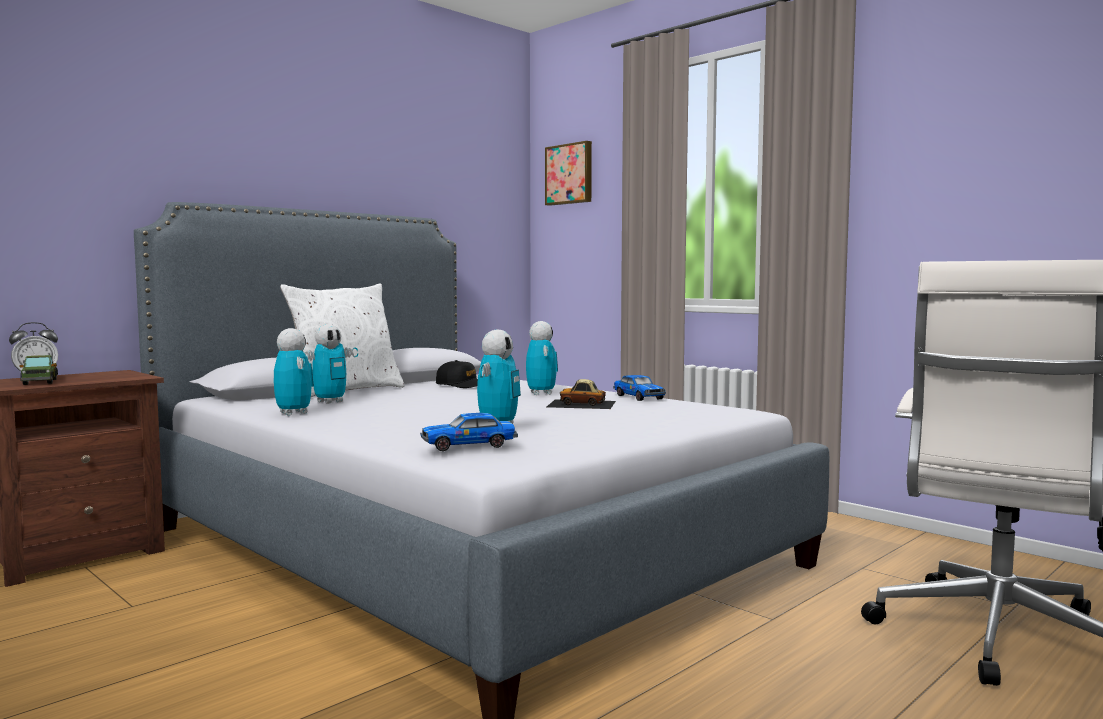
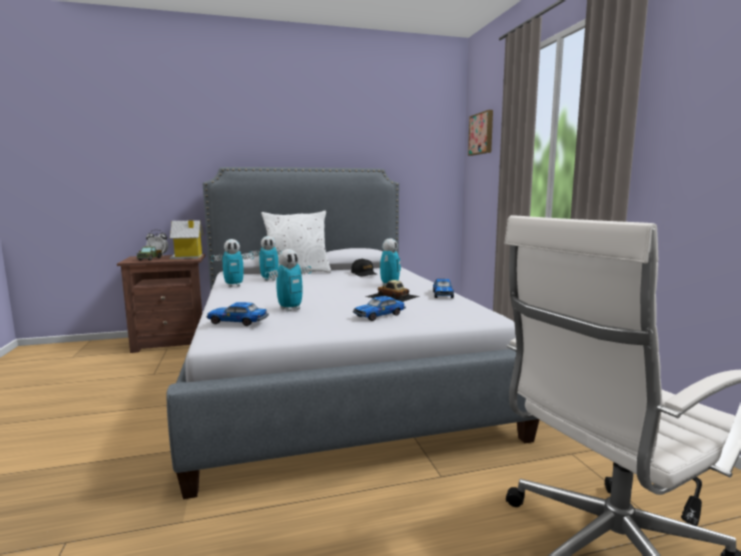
camera: 30 degrees right, 5 degrees up
toy robot [274,328,314,416] -> toy robot turned 75 degrees clockwise [211,239,254,287]
none -> toy house [170,220,204,259]
none -> toy car [353,296,406,321]

